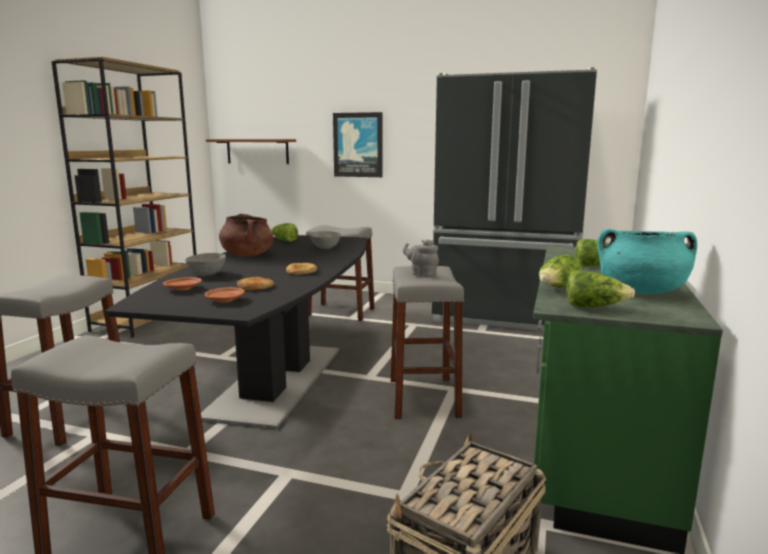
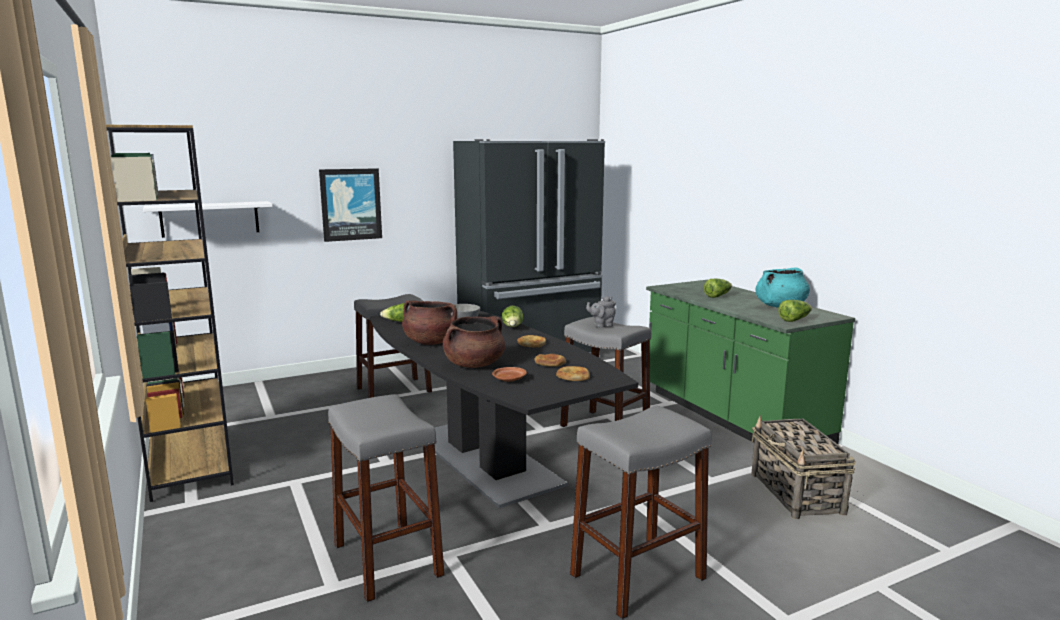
camera: 45 degrees left, 0 degrees up
grey bowl [185,253,226,276] -> brown cooking pot [443,316,505,368]
brown plate [205,287,245,302] -> bread [556,366,590,381]
brown shelf [206,139,296,164] -> white shelf [143,201,273,238]
lettuce [539,254,582,287] -> lettuce moved to [502,306,523,327]

